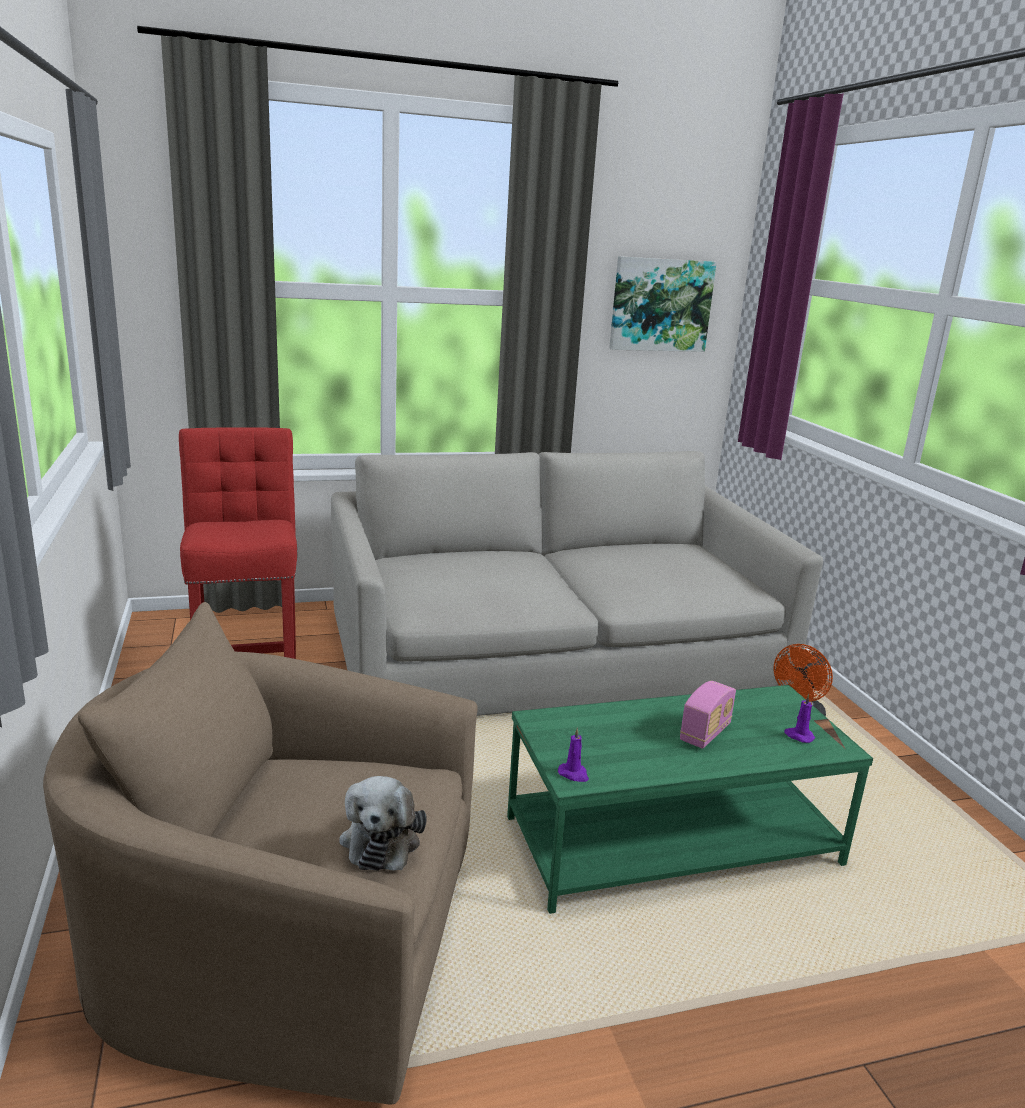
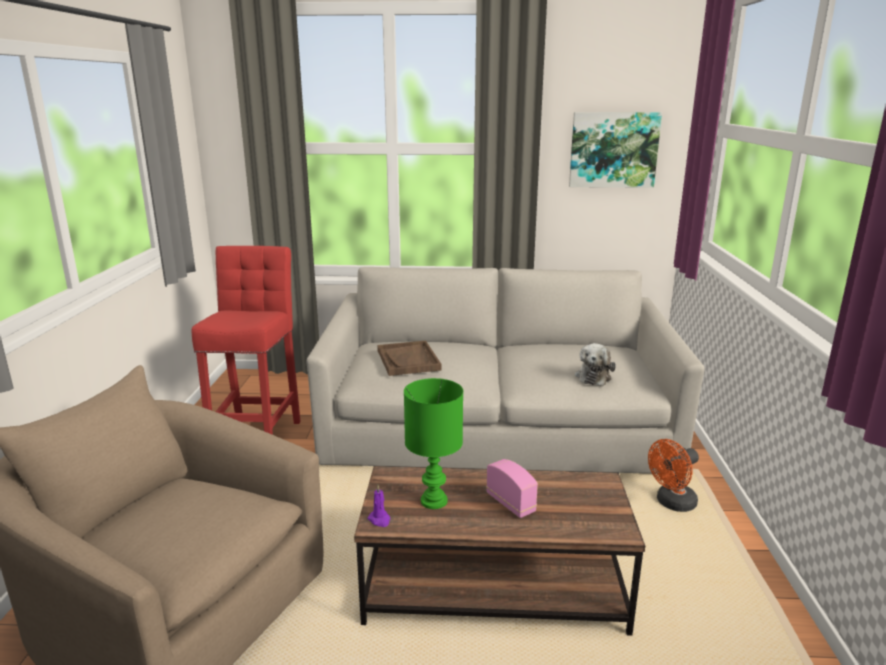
camera: 20 degrees right, 0 degrees up
plush toy [339,776,426,871] -> plush toy moved to [575,343,616,386]
green coffee table [507,685,873,914] -> brown coffee table [354,466,645,636]
radio [680,681,736,749] -> radio turned 90 degrees counterclockwise [486,459,538,518]
purple candle [784,694,815,743] -> none
none -> brown tray [377,341,442,376]
none -> green table lamp [404,378,463,509]

